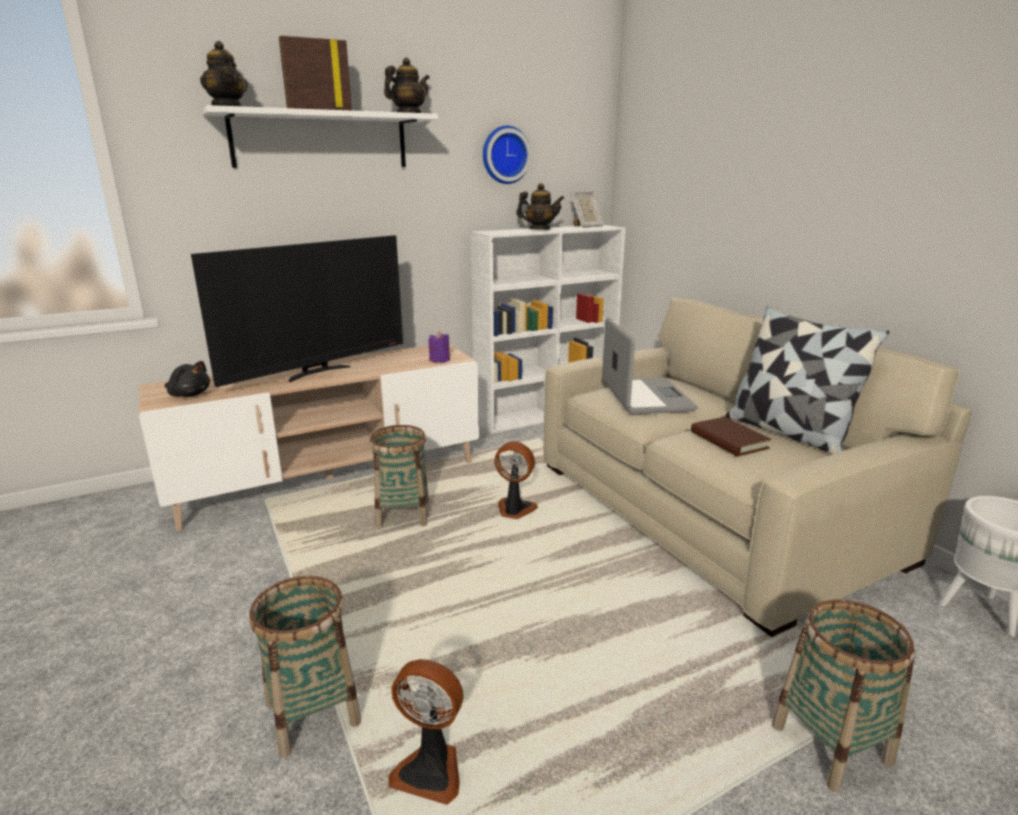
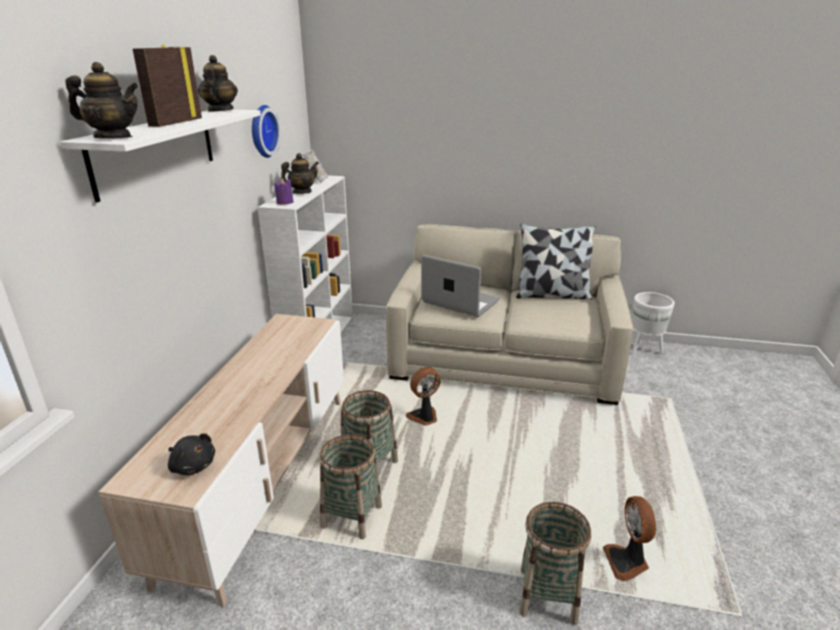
camera: 50 degrees left, 5 degrees up
black plush toy [165,361,210,397] -> black plush toy turned 60 degrees clockwise [168,433,215,475]
television [191,235,403,387] -> none
fan [389,659,463,805] -> fan turned 120 degrees clockwise [603,496,656,581]
purple candle [429,331,450,363] -> purple candle moved to [274,178,293,205]
brown book [691,417,771,456] -> none
basket [772,600,915,792] -> basket moved to [320,434,382,539]

